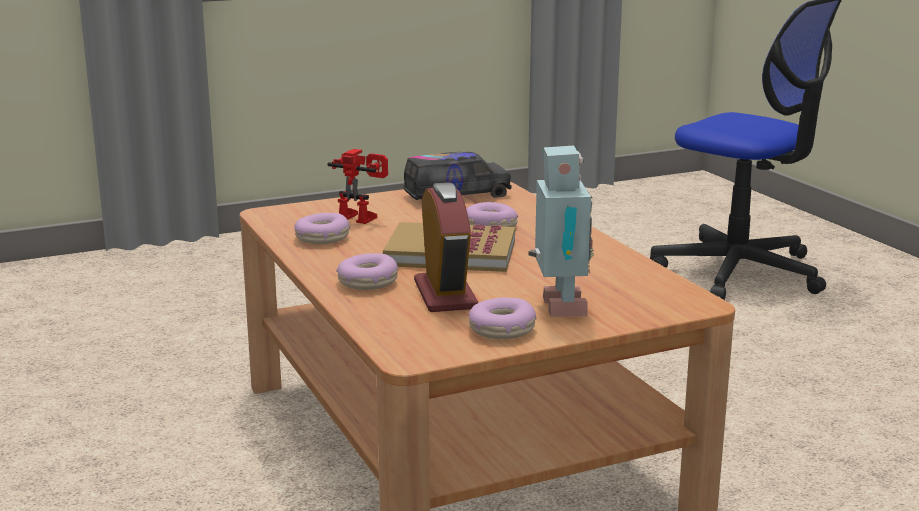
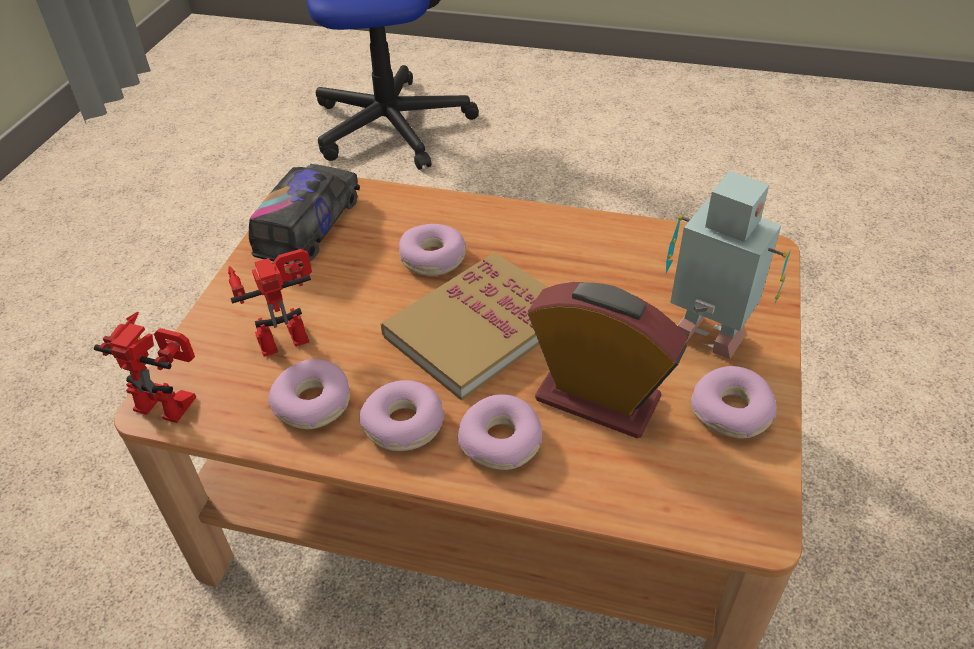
camera: 50 degrees left, 25 degrees up
none -> toy robot [94,312,196,423]
none -> donut [359,380,444,451]

